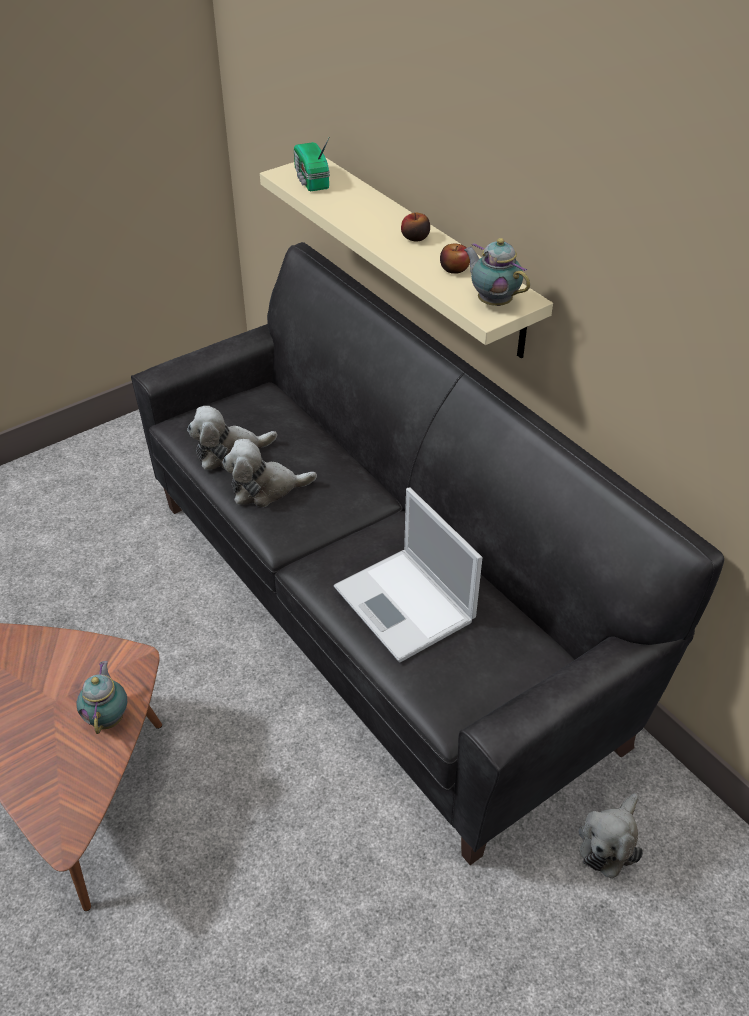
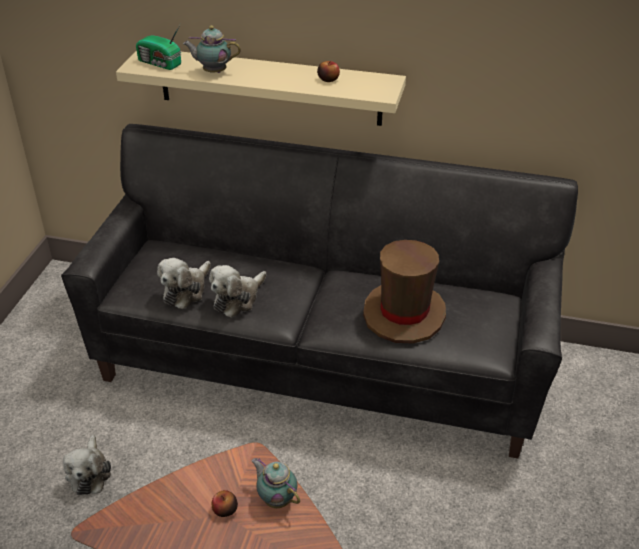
camera: 40 degrees left, 5 degrees down
laptop [334,488,483,662] -> brown hat [363,240,446,344]
apple [401,213,430,241] -> apple moved to [212,490,238,517]
teapot [464,238,530,306] -> teapot moved to [183,26,241,73]
plush toy [578,793,643,879] -> plush toy moved to [63,435,111,495]

